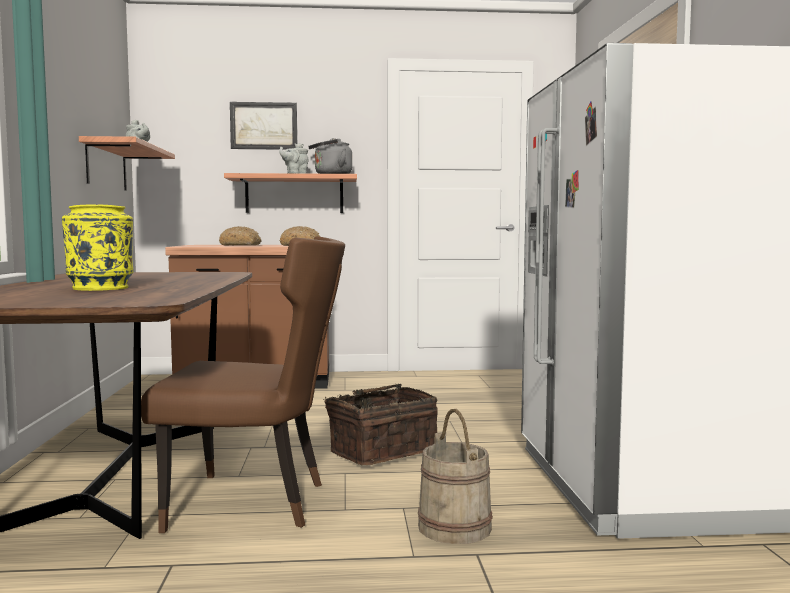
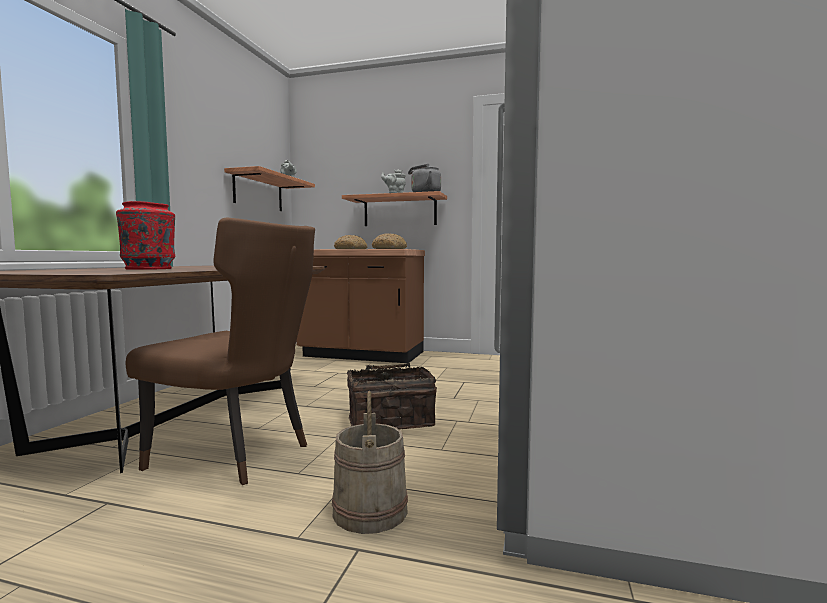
camera: 20 degrees right, 0 degrees up
yellow vase [62,205,134,291] -> red vase [116,201,175,270]
picture [230,102,297,150] -> none

